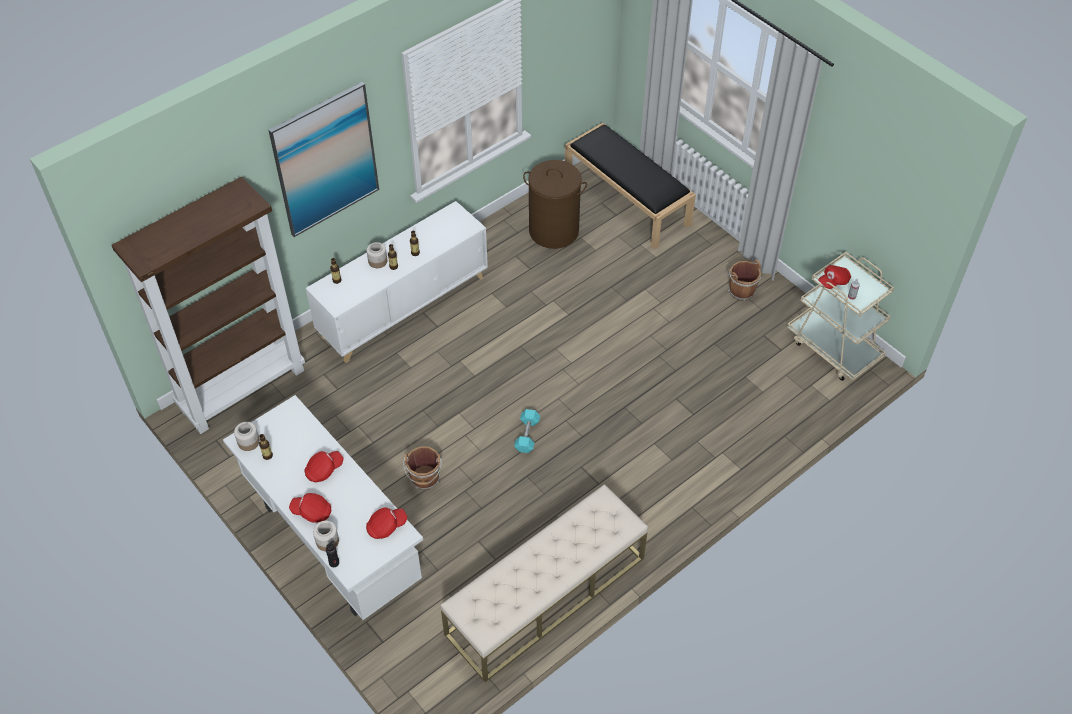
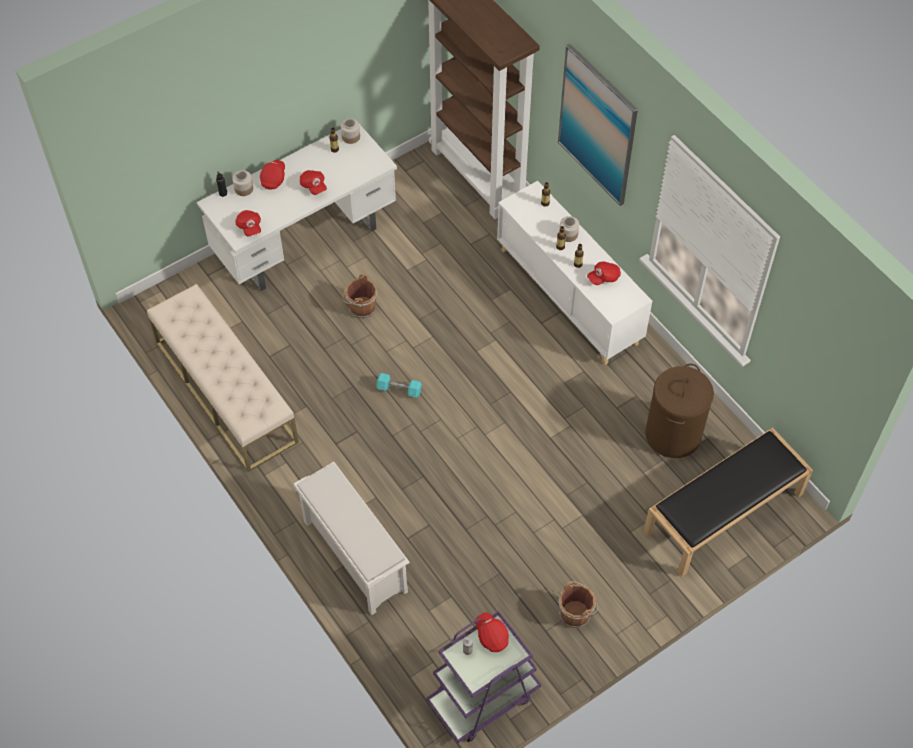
camera: 95 degrees right, 5 degrees up
beige cart [787,252,894,381] -> purple cart [426,611,541,743]
none -> white shoe rack [294,462,410,615]
none -> red cap [587,261,621,285]

